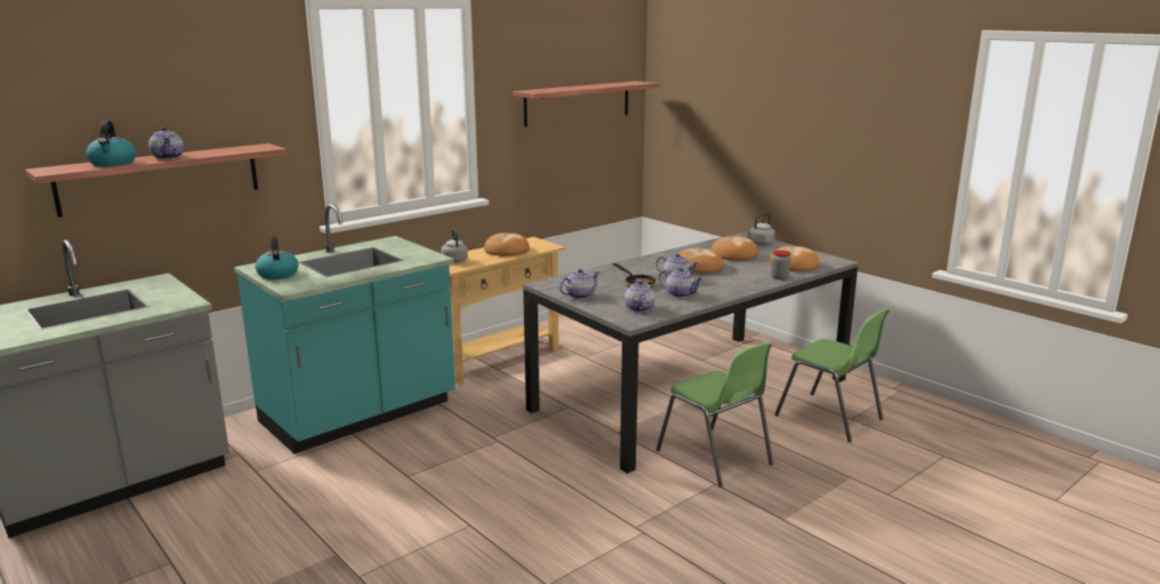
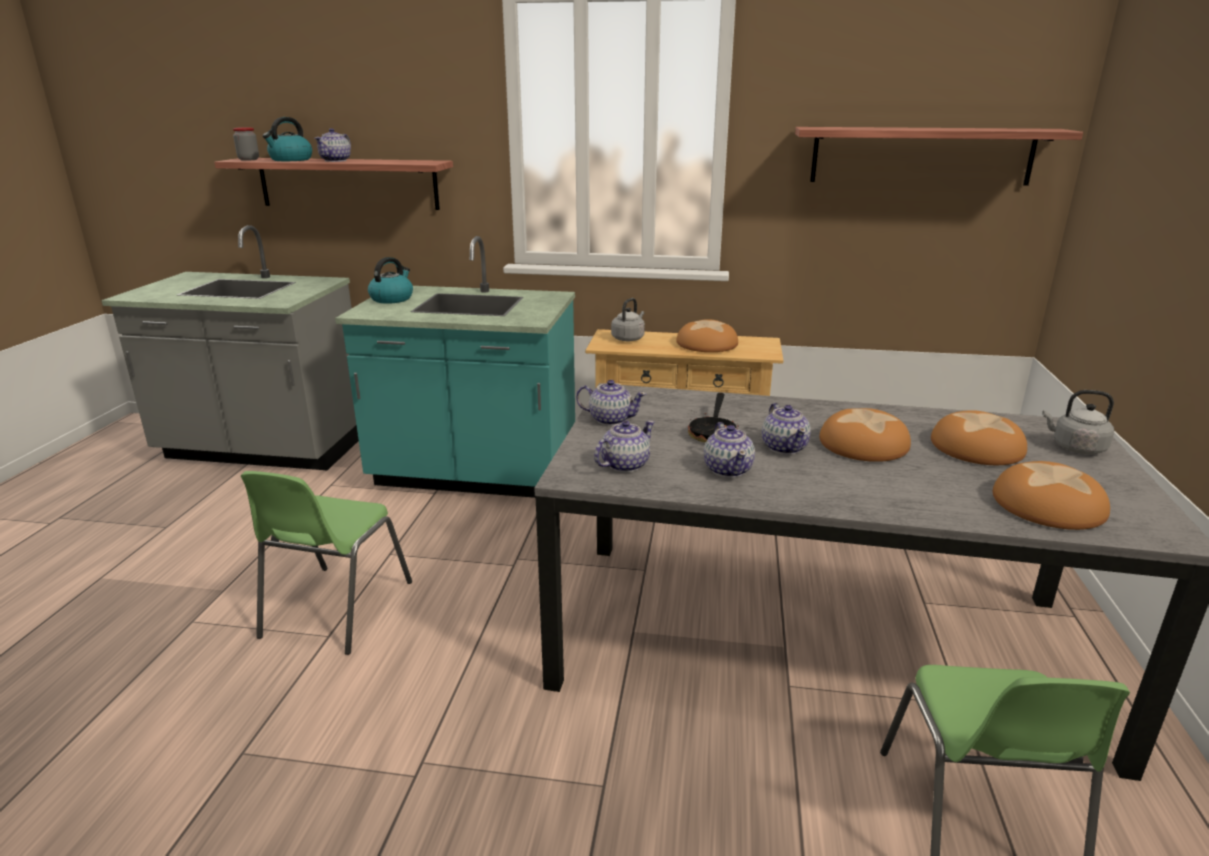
camera: 50 degrees right, 5 degrees up
green chair [656,342,773,487] -> green chair moved to [241,471,412,655]
jar [771,250,791,280] -> jar moved to [233,127,259,161]

